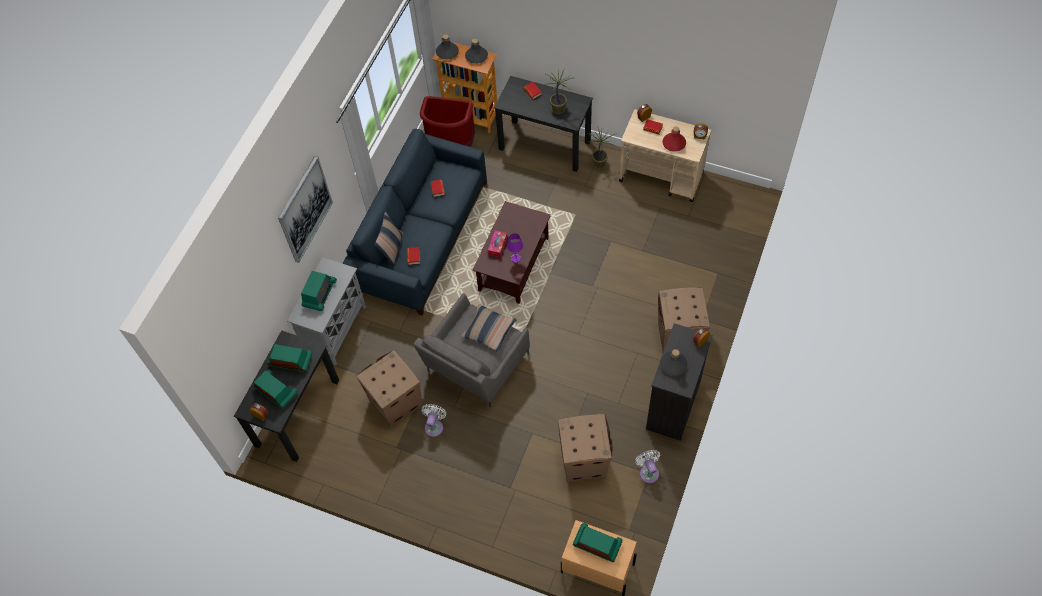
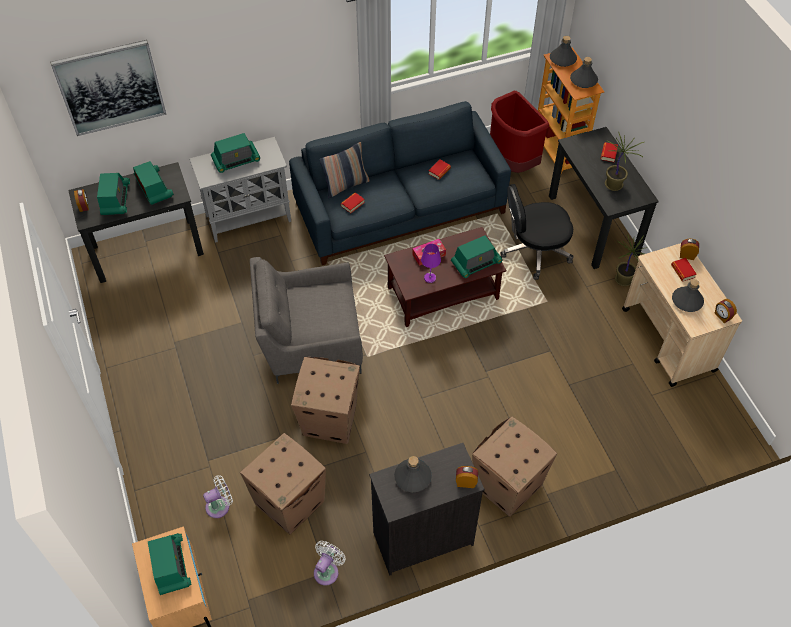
camera: 45 degrees right, 5 degrees down
picture [278,156,333,263] -> picture moved to [50,40,166,136]
cardboard box [356,350,422,426] -> cardboard box moved to [291,357,360,444]
white fan [422,404,446,437] -> white fan moved to [203,475,233,518]
pillow [461,304,517,352] -> none
red bottle [662,127,686,151] -> grey bottle [672,279,704,312]
none -> radio [451,235,502,278]
none -> black office chair [501,184,573,280]

